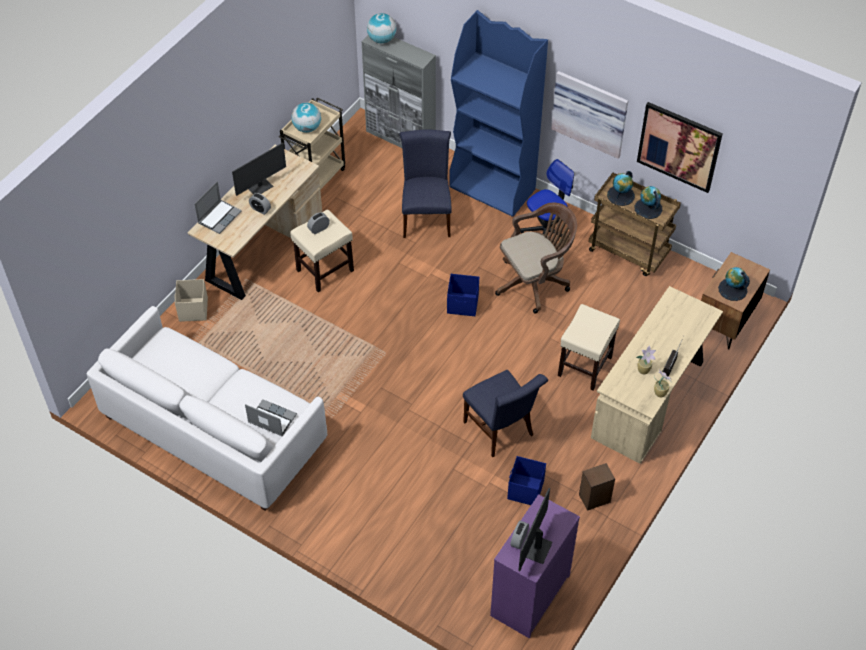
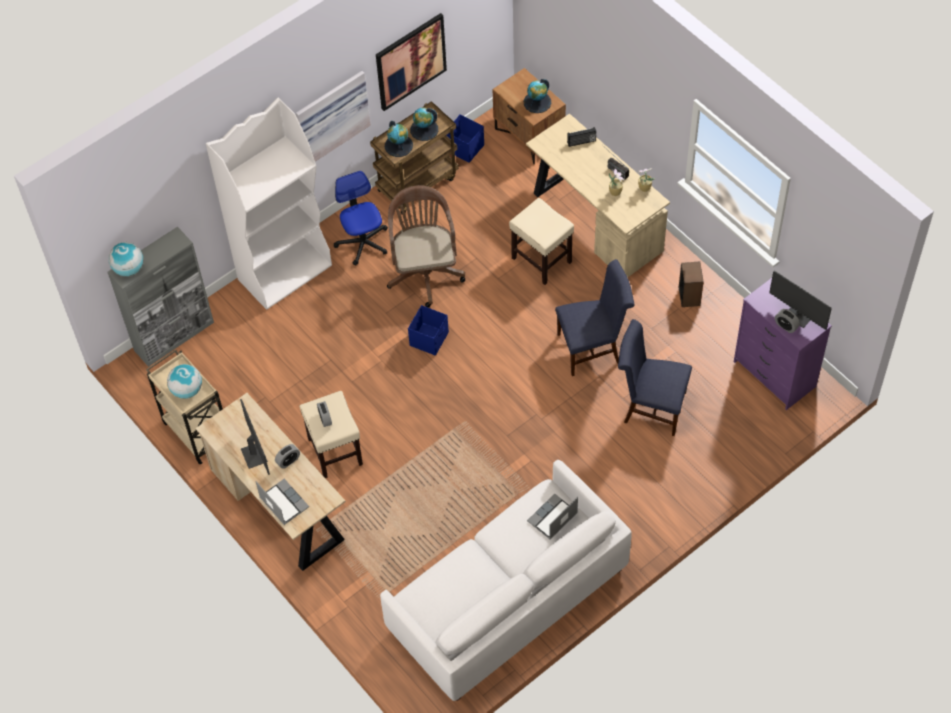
camera: 70 degrees left, 5 degrees up
beige storage box [175,279,208,322] -> none
blue chair [400,130,452,238] -> blue chair moved to [618,319,692,436]
blue bookcase [449,10,548,217] -> white bookcase [206,98,332,310]
blue storage box [507,456,546,505] -> blue storage box moved to [447,114,484,163]
none -> radio [567,127,596,147]

